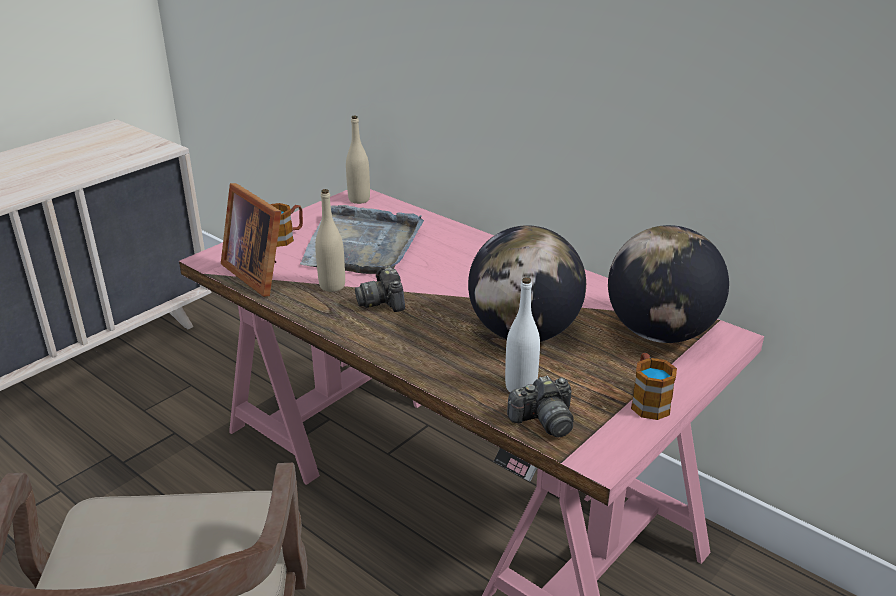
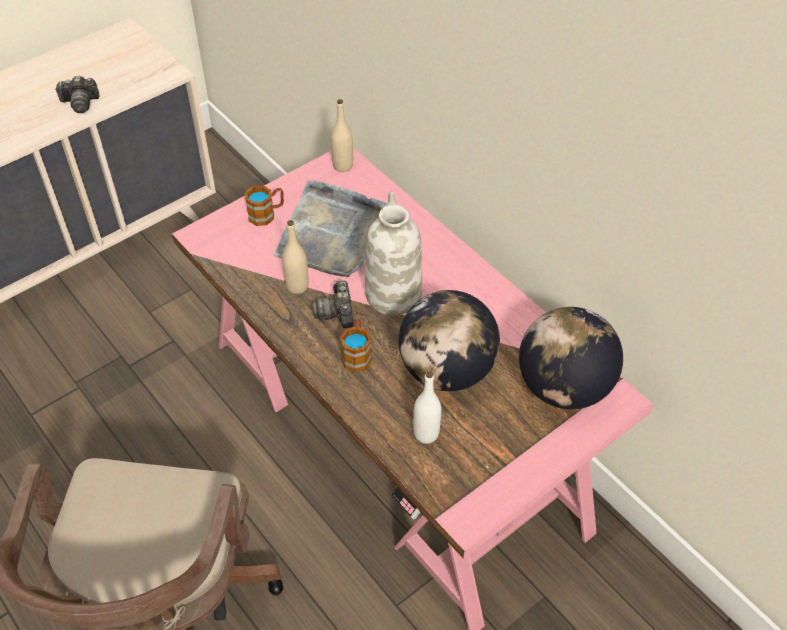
camera: 10 degrees right, 20 degrees up
picture frame [221,183,281,297] -> none
camera [507,375,574,438] -> camera moved to [55,76,99,113]
mug [631,353,677,420] -> mug moved to [340,319,372,372]
none -> white vase [365,192,422,315]

